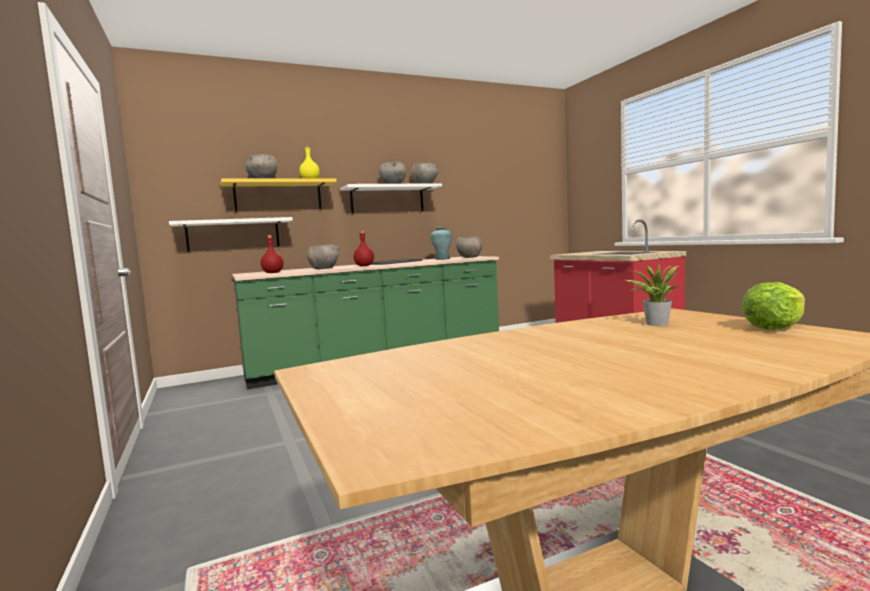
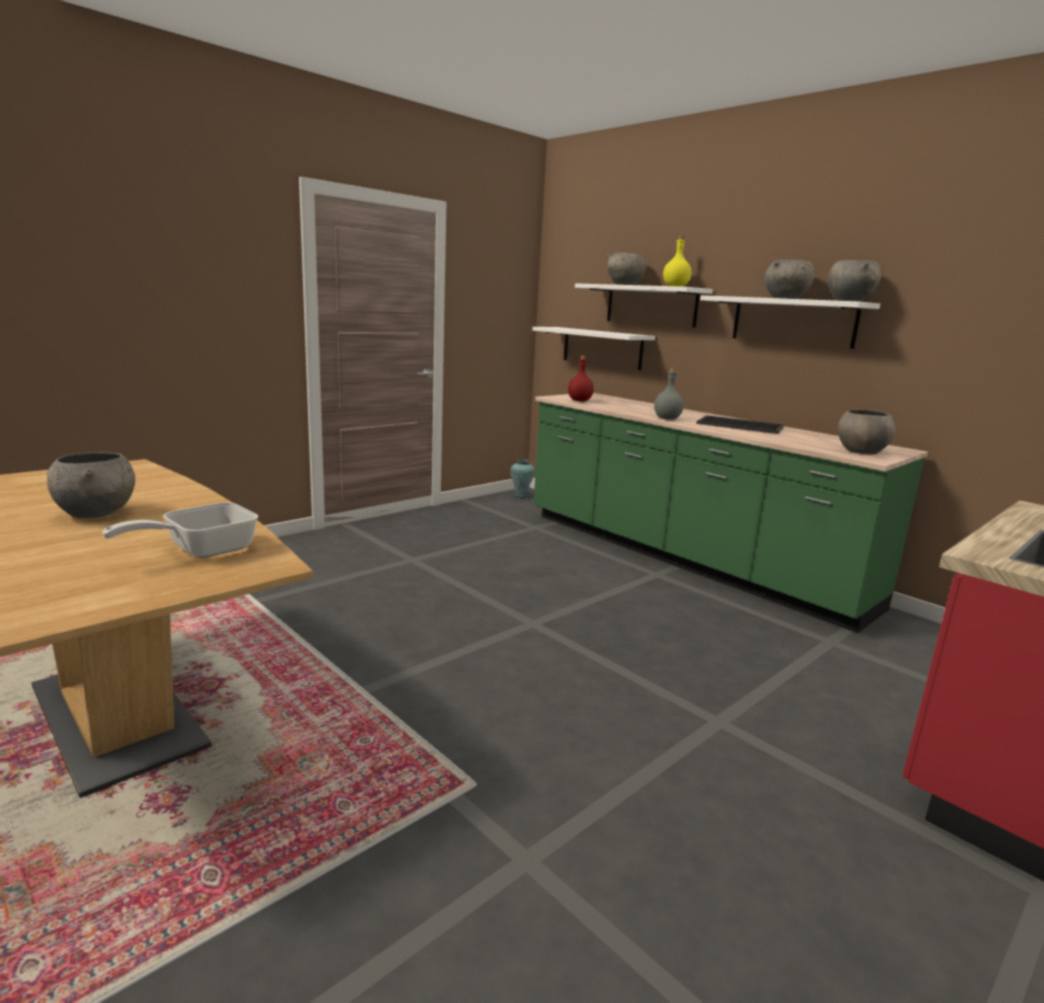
camera: 70 degrees right, 10 degrees up
yellow shelf [221,179,337,212] -> white shelf [575,283,713,328]
grey bowl [307,244,340,270] -> grey bowl moved to [47,452,135,518]
red bottle [354,230,374,266] -> grey bottle [654,368,684,420]
turquoise vase [431,227,452,260] -> turquoise vase moved to [510,459,535,499]
potted plant [626,264,682,326] -> frying pan [102,502,258,558]
lettuce [741,282,805,330] -> none

